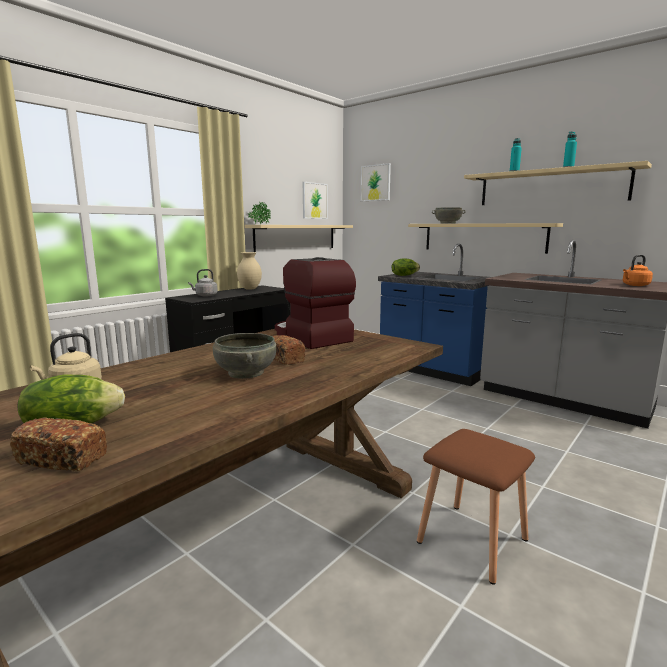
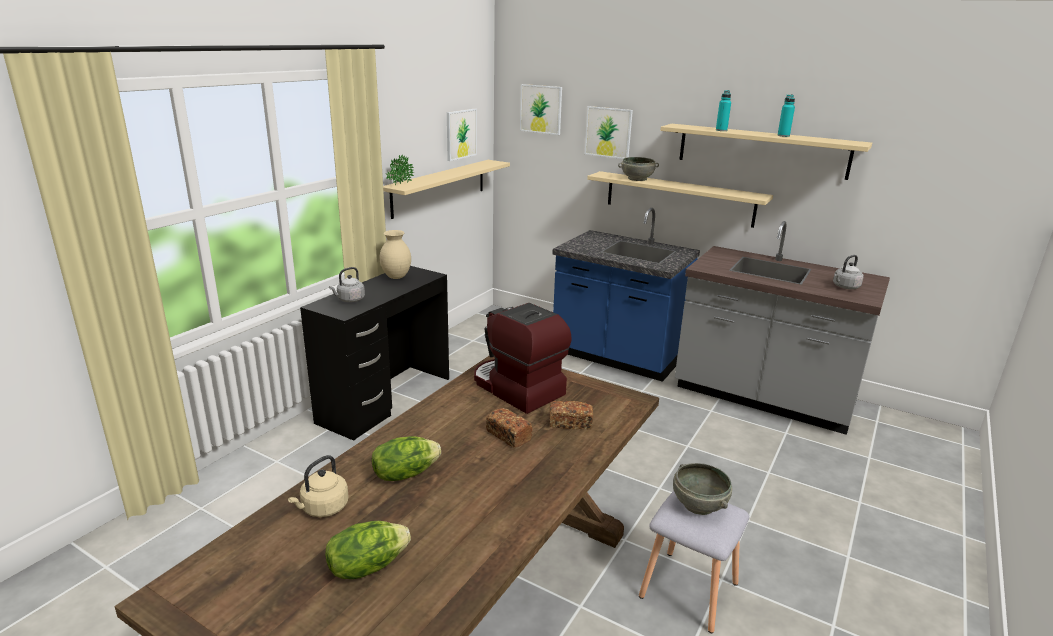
camera: 10 degrees left, 10 degrees up
bread [10,417,107,472] -> bread moved to [550,401,593,430]
grey bowl [213,333,277,379] -> grey bowl moved to [673,463,732,515]
lettuce [392,258,420,276] -> lettuce moved to [371,436,441,481]
brown stool [417,429,535,585] -> grey stool [639,491,749,633]
orange kettle [623,255,653,286] -> grey kettle [833,255,864,289]
none -> picture [585,106,633,159]

